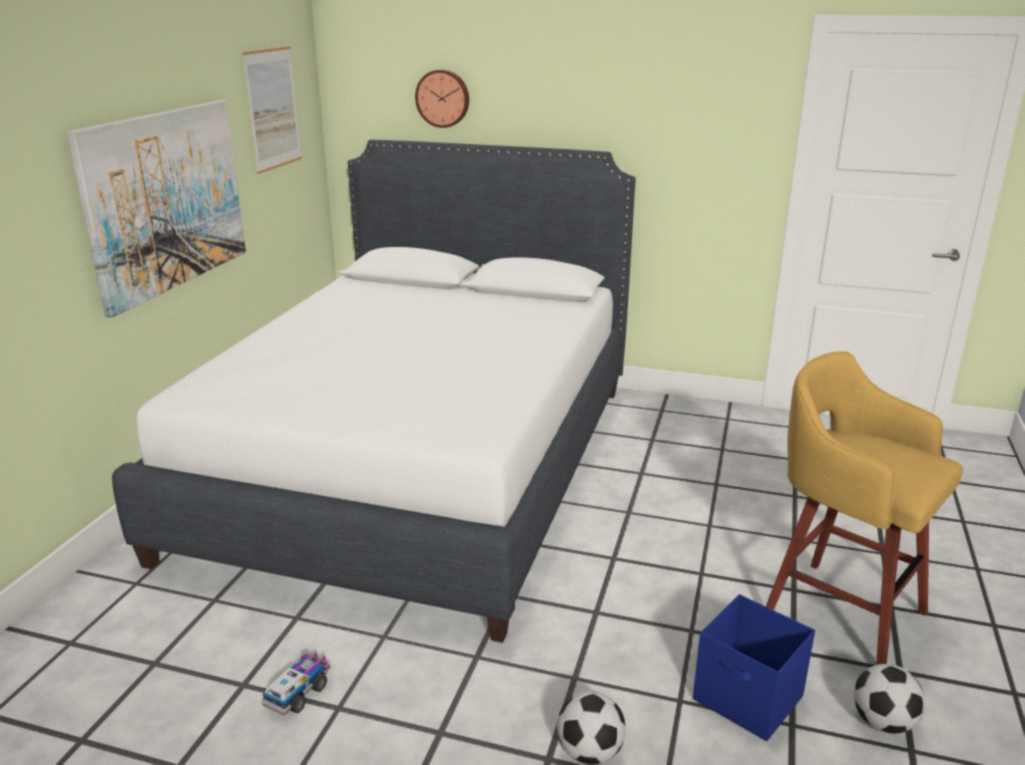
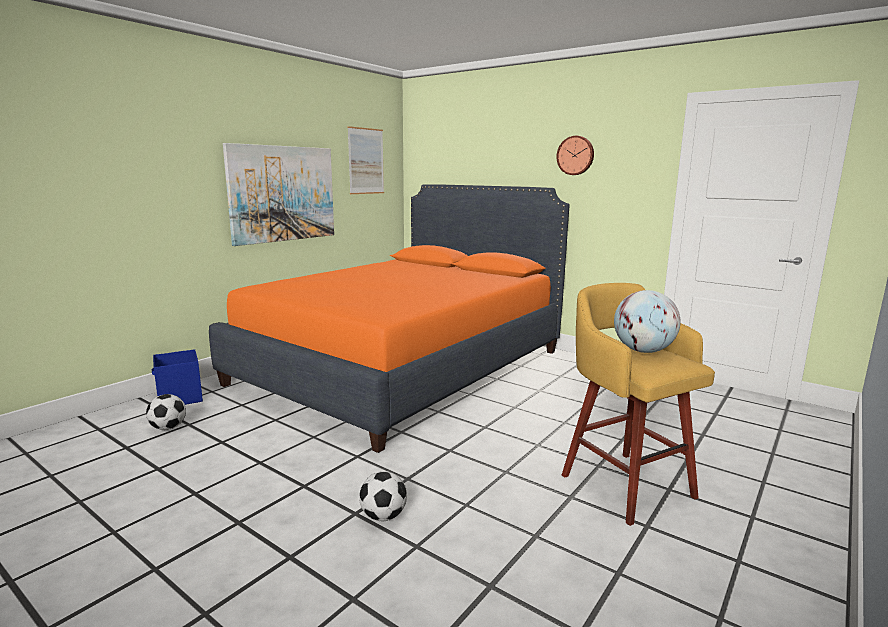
camera: 20 degrees right, 10 degrees down
white bed [112,140,636,643] -> orange bed [209,184,569,453]
toy truck [261,652,330,715] -> none
wall clock [415,69,469,128] -> wall clock moved to [556,136,594,175]
blue storage box [693,595,815,741] -> blue storage box moved to [152,349,203,405]
football [853,664,926,734] -> football moved to [146,394,186,430]
none -> globe [614,290,681,353]

